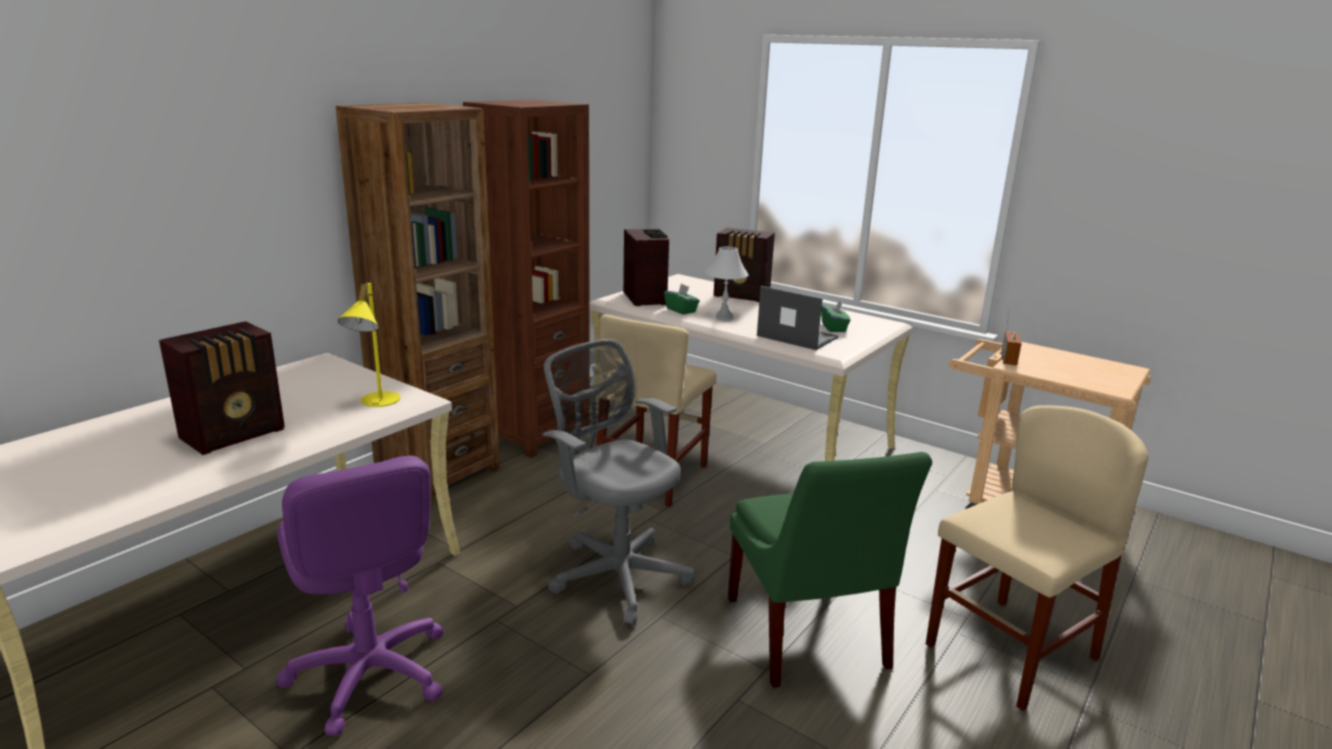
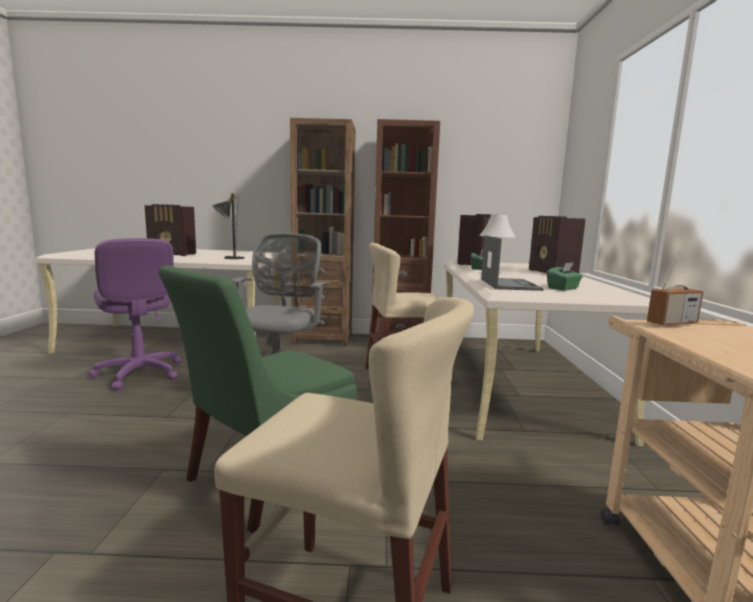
camera: 55 degrees right, 10 degrees down
purple office chair [276,455,444,736] -> purple office chair turned 60 degrees counterclockwise [88,238,182,390]
yellow table lamp [337,282,401,407] -> black table lamp [212,193,245,259]

